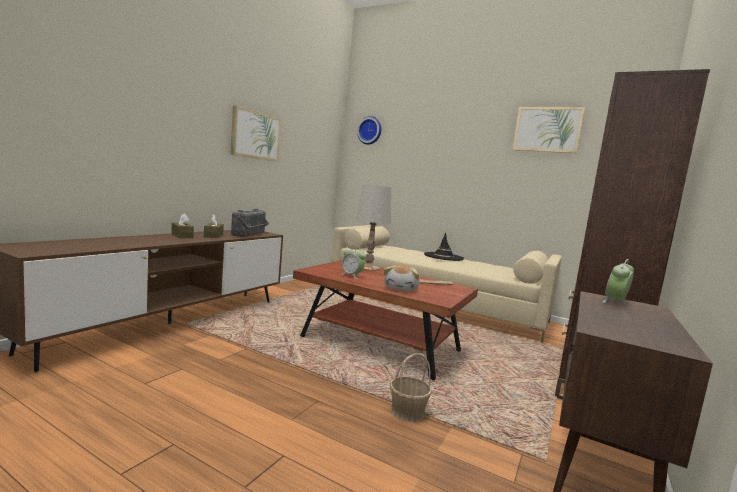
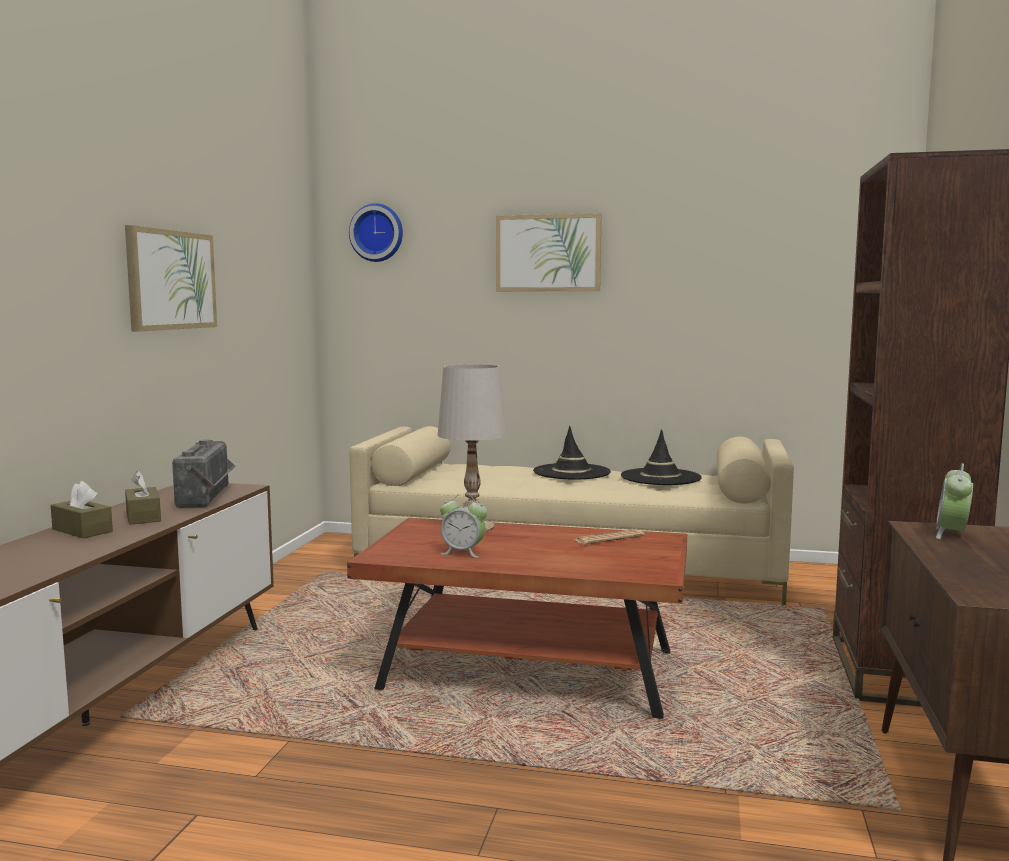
camera: 15 degrees left, 0 degrees up
plush toy [384,264,420,291] -> none
basket [390,353,432,422] -> none
picture [512,107,585,153] -> picture moved to [496,213,601,291]
none -> black hat [621,429,702,485]

